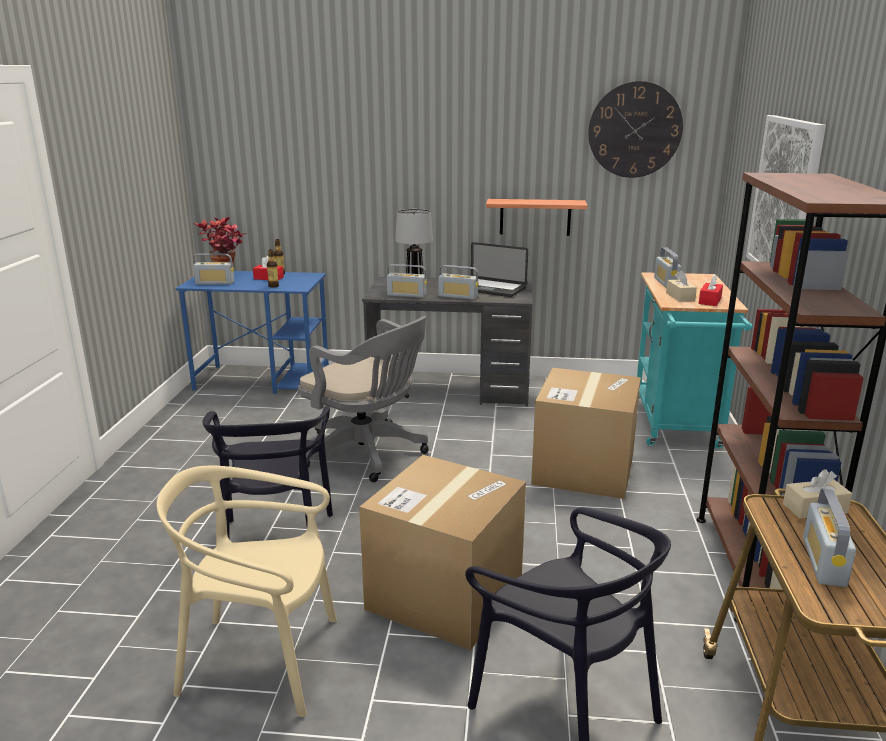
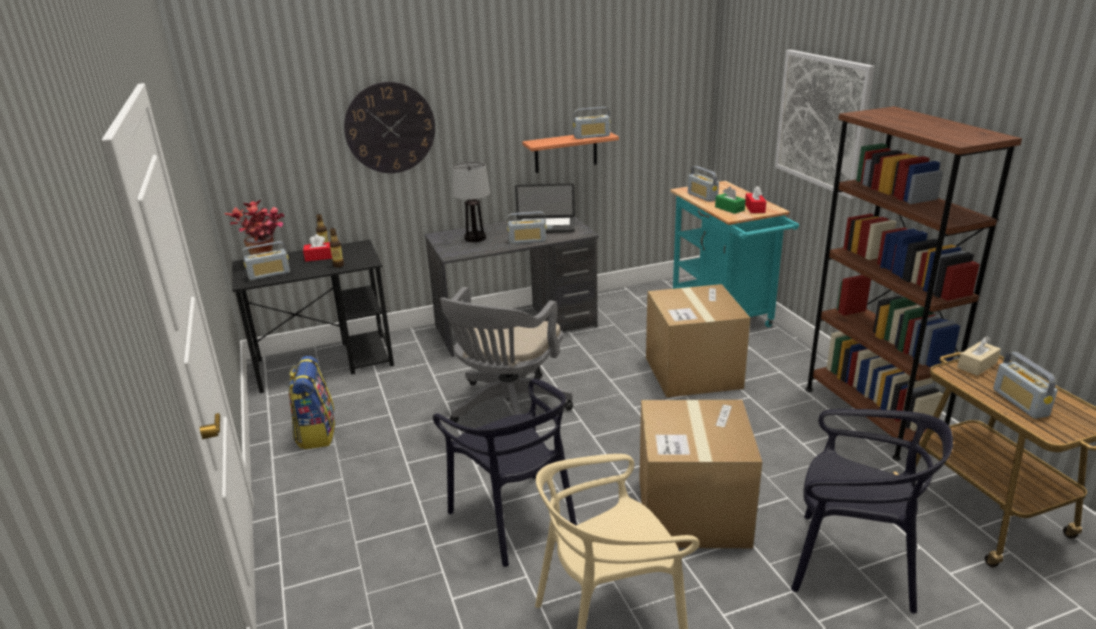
camera: 25 degrees left, 5 degrees up
blue desk [175,271,329,394] -> black desk [232,240,394,393]
grey office chair [298,316,429,482] -> grey office chair turned 105 degrees clockwise [440,287,573,423]
radio [387,264,427,298] -> radio moved to [573,107,610,139]
wall clock [588,81,683,178] -> wall clock moved to [344,82,435,173]
beige tissue box [666,270,697,302] -> green tissue box [715,187,746,214]
none -> backpack [288,356,335,449]

